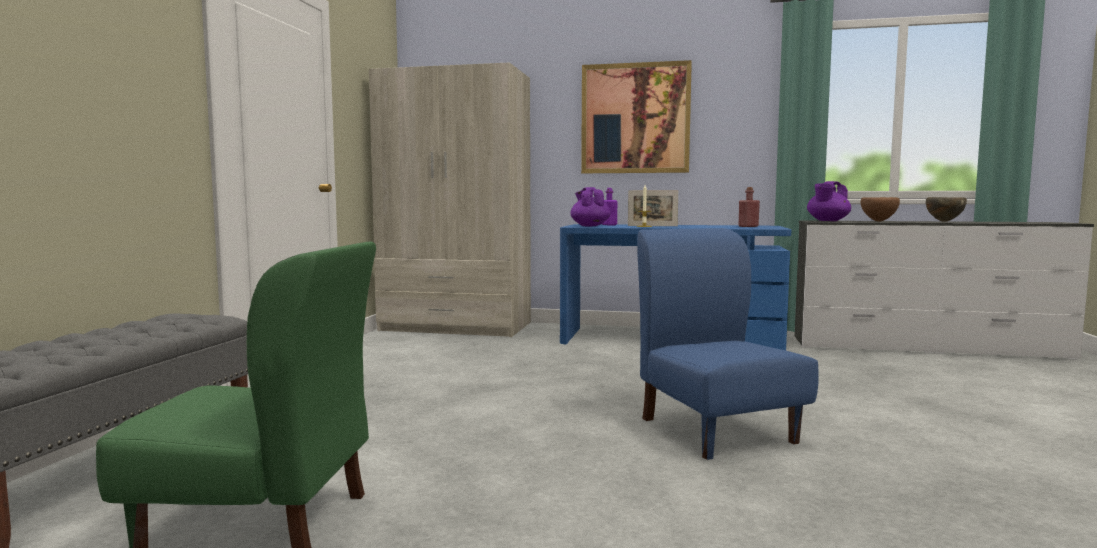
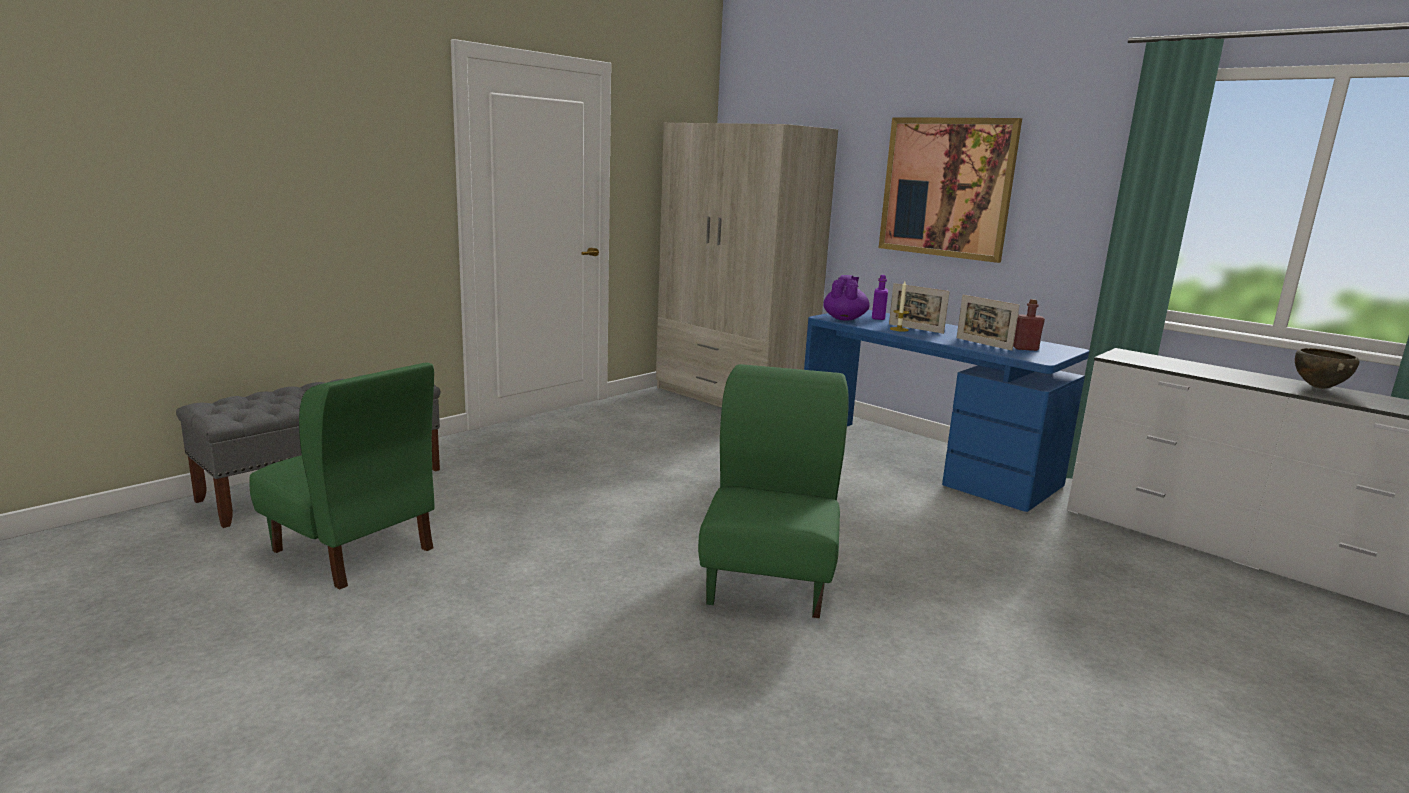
camera: 30 degrees right, 10 degrees up
blue chair [637,228,819,460] -> green chair [698,364,849,618]
purple teapot [807,181,851,221] -> none
brown bowl [861,197,900,221] -> none
none -> picture frame [957,295,1020,351]

